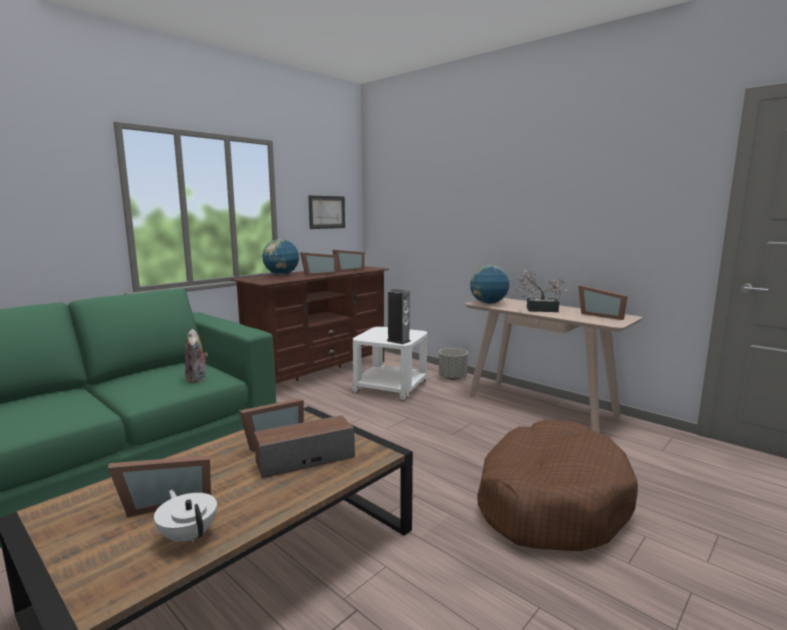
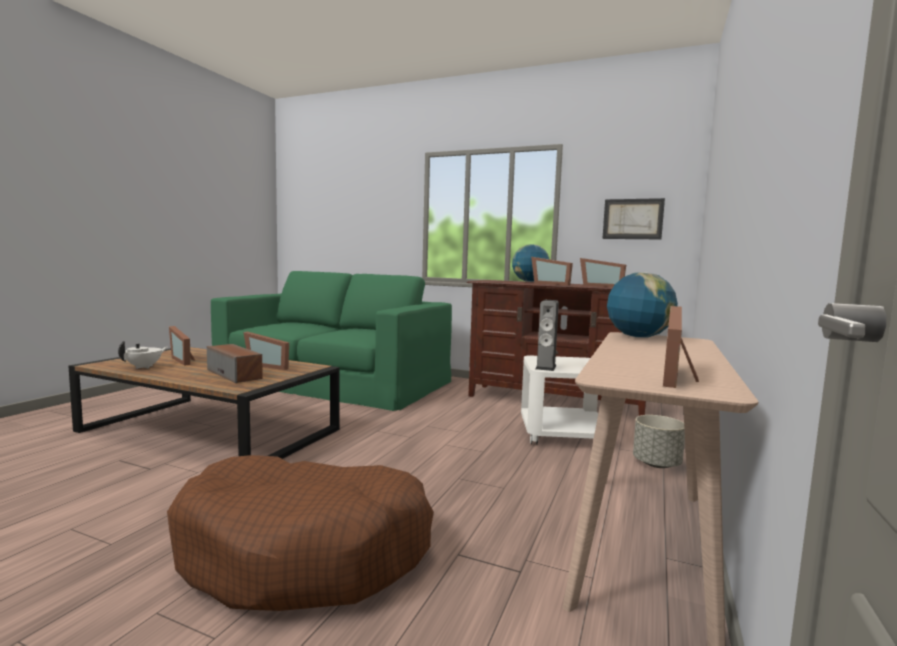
camera: 70 degrees right, 5 degrees down
plush toy [185,329,208,383] -> none
potted plant [515,270,567,312] -> none

